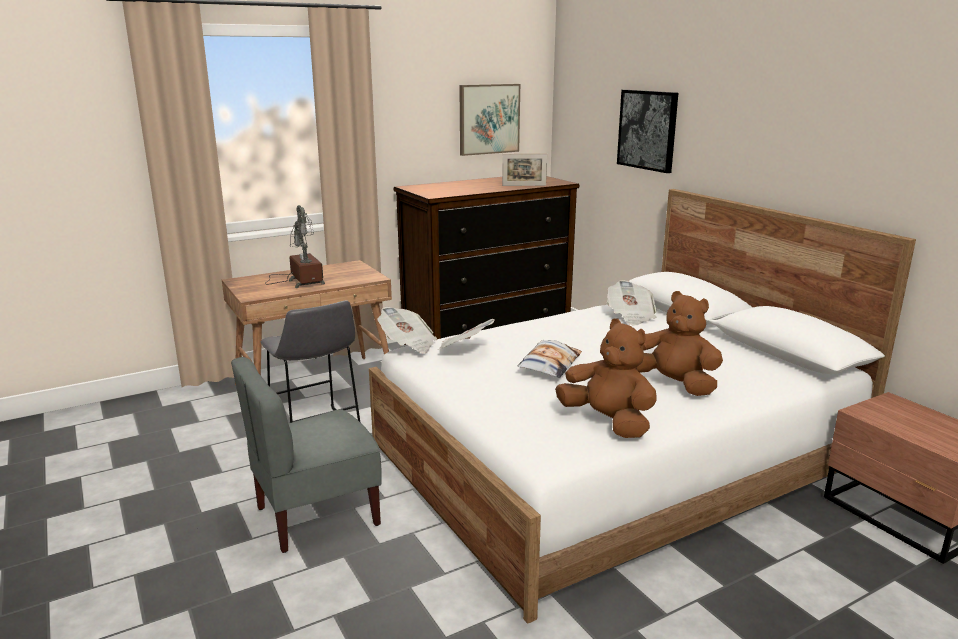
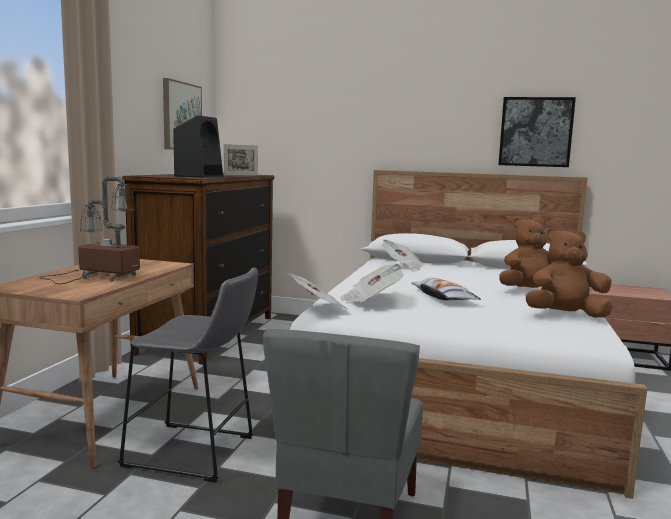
camera: 45 degrees left, 10 degrees down
picture [617,90,678,173] -> picture moved to [498,97,576,167]
none -> black speaker [173,115,223,178]

